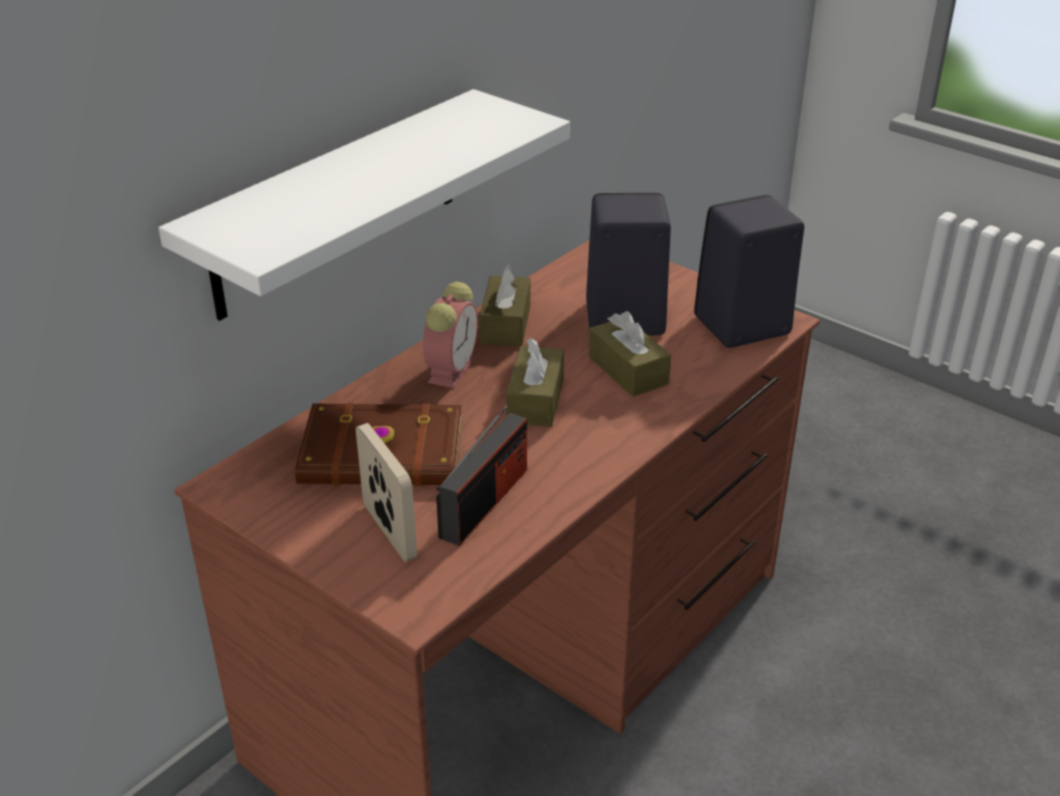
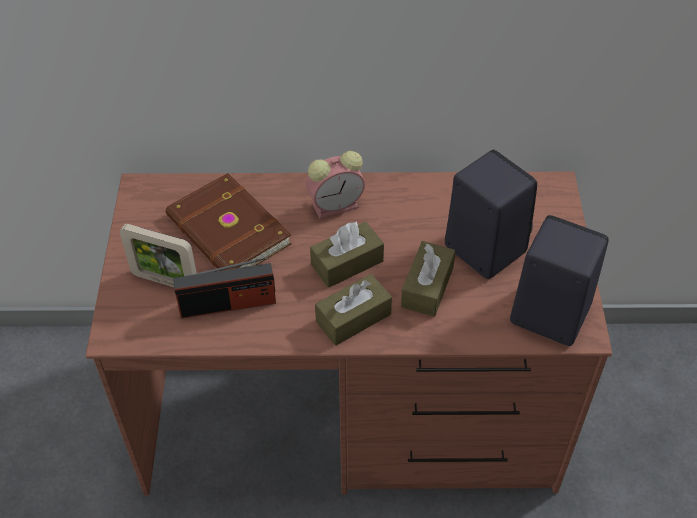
camera: 50 degrees right, 15 degrees up
white shelf [158,89,570,321] -> none
picture frame [356,423,417,562] -> picture frame turned 90 degrees clockwise [120,224,197,287]
brown tissue box [480,265,530,346] -> brown tissue box moved to [315,274,392,345]

